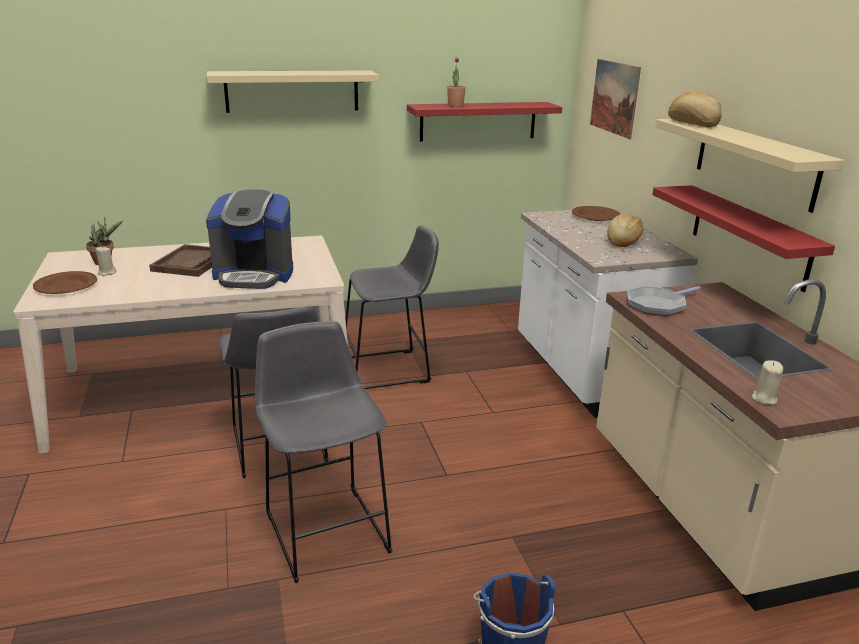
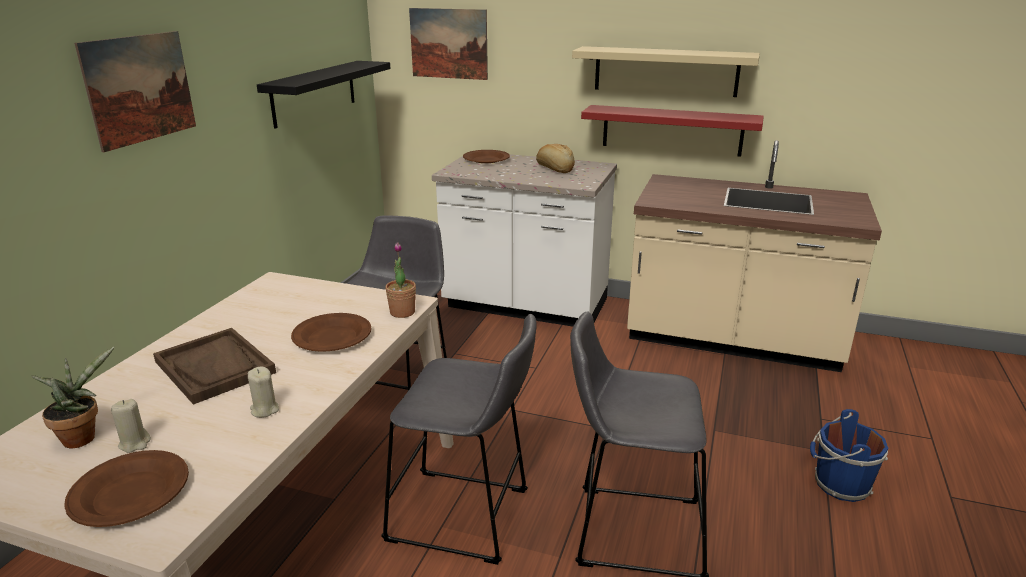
camera: 55 degrees left, 0 degrees up
coffee machine [206,189,293,289] -> brown plate [291,313,371,352]
beige shelf [207,70,379,113] -> picture [74,31,196,152]
red shelf [407,102,562,142] -> black shelf [257,61,390,129]
potted plant [447,57,466,107] -> potted plant moved to [385,242,416,318]
frying pan [628,286,701,316] -> none
bread [668,92,721,127] -> none
beige candle [752,360,783,405] -> beige candle moved to [248,366,279,418]

